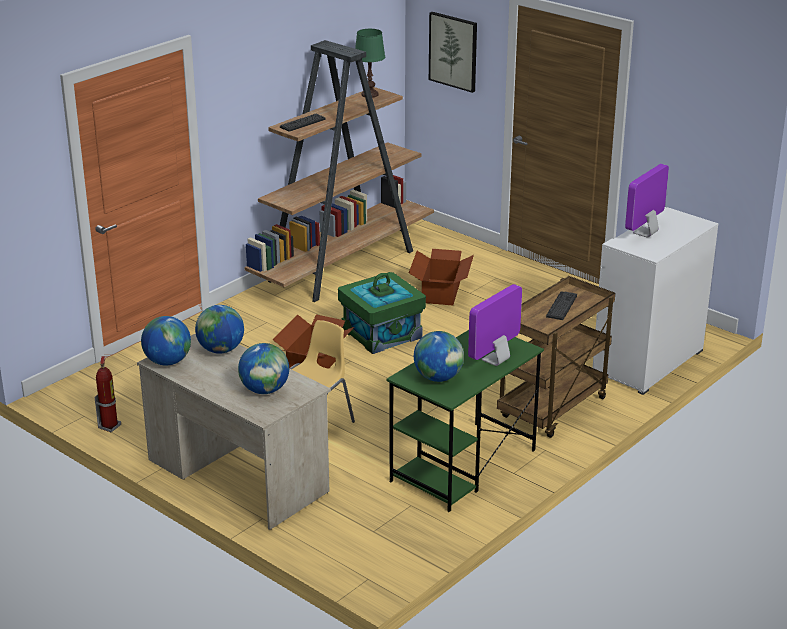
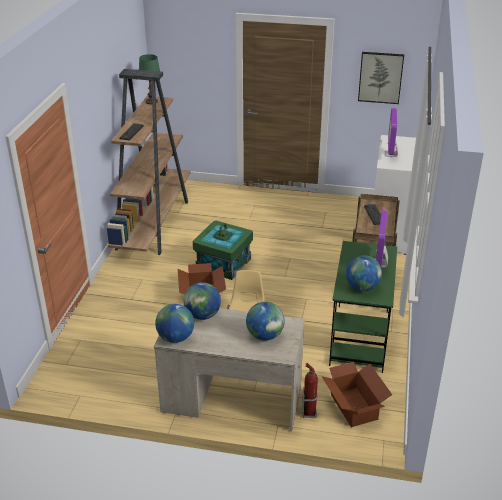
camera: 30 degrees left, 5 degrees up
fire extinguisher [95,356,121,432] -> fire extinguisher moved to [302,363,318,418]
cardboard box [409,249,474,305] -> cardboard box moved to [321,362,392,427]
picture [429,12,477,93] -> picture moved to [358,52,404,104]

